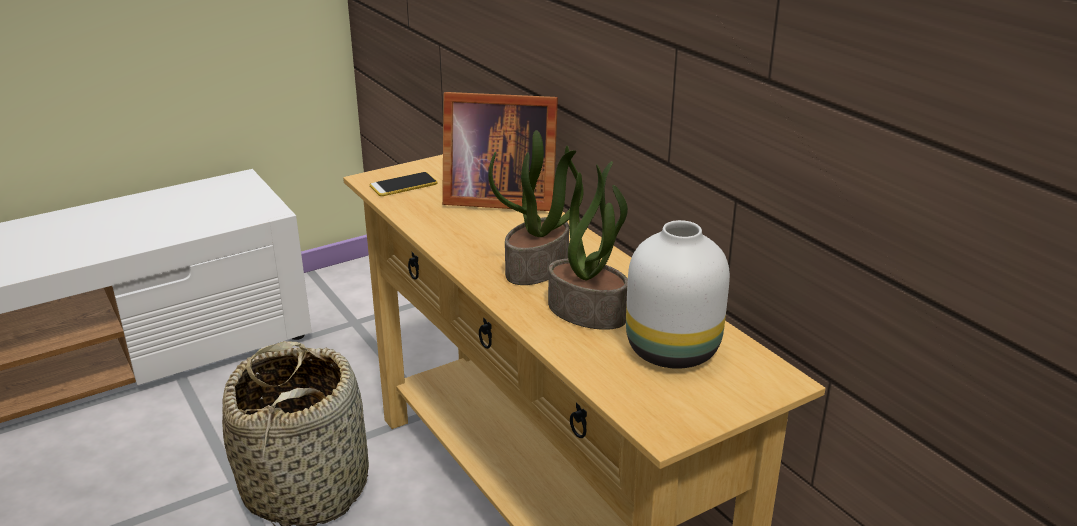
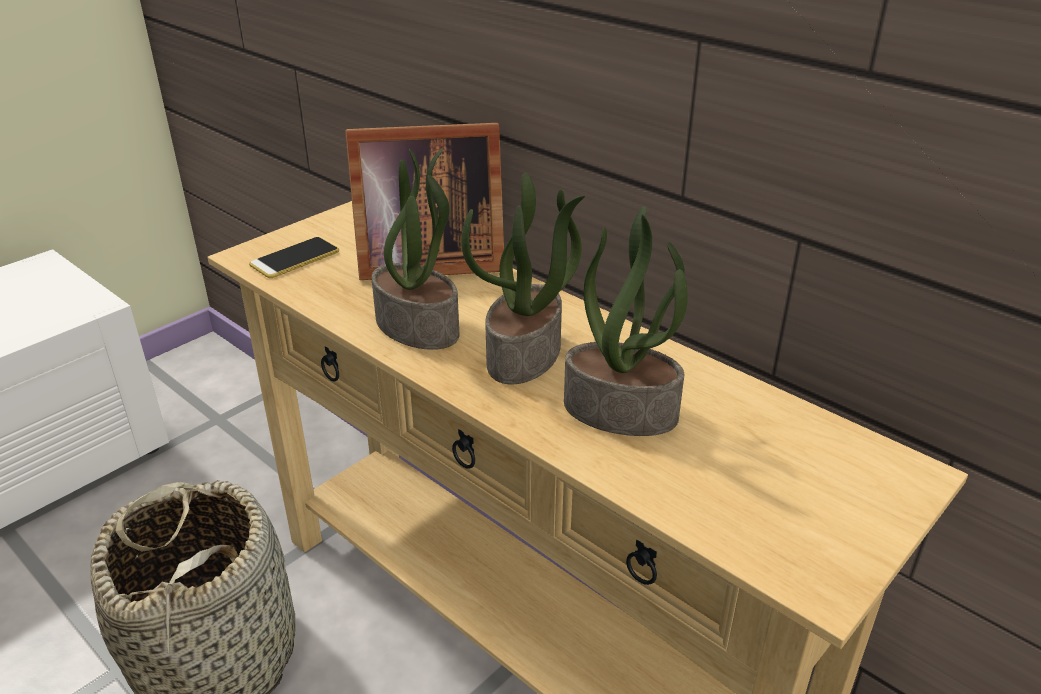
camera: 15 degrees left, 5 degrees up
white vase [626,220,730,369] -> none
none -> potted plant [371,148,459,350]

